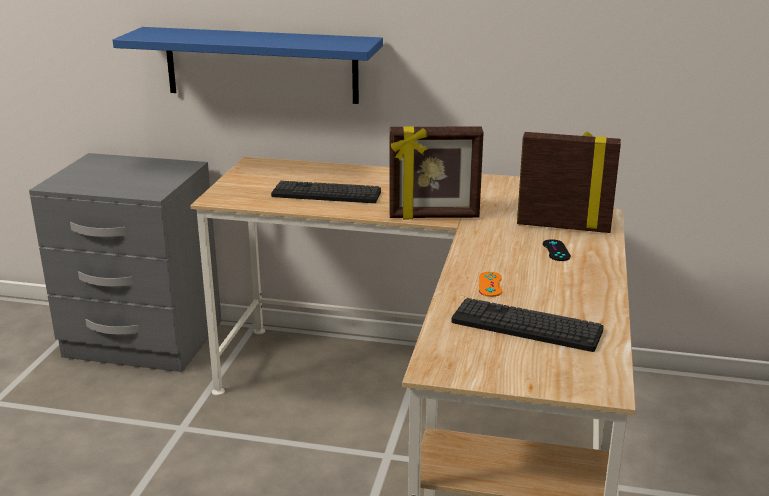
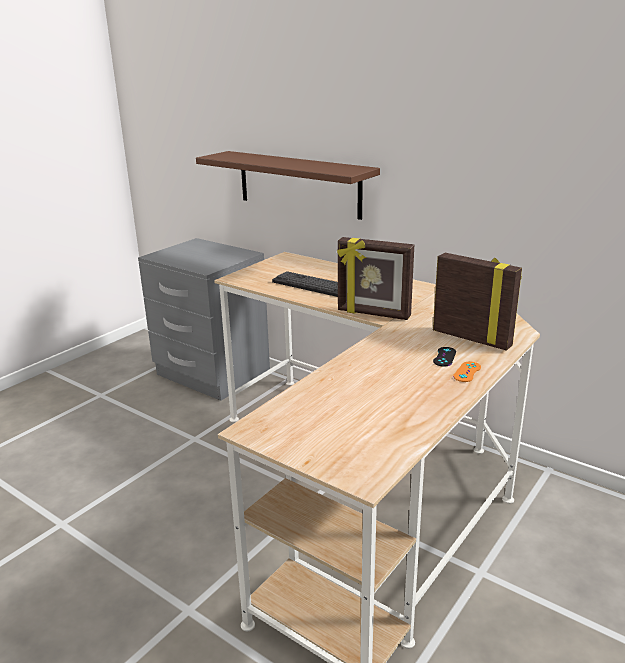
camera: 25 degrees right, 0 degrees up
blue shelf [113,27,383,104] -> brown shelf [196,151,380,220]
keyboard [452,298,604,352] -> none
orange game controller [479,272,502,297] -> orange game controller moved to [453,361,481,382]

